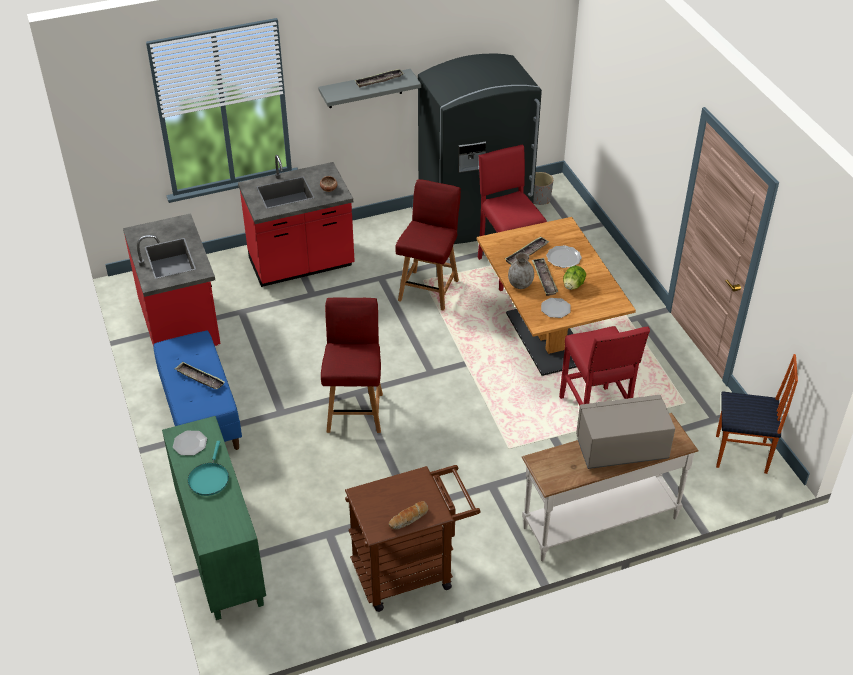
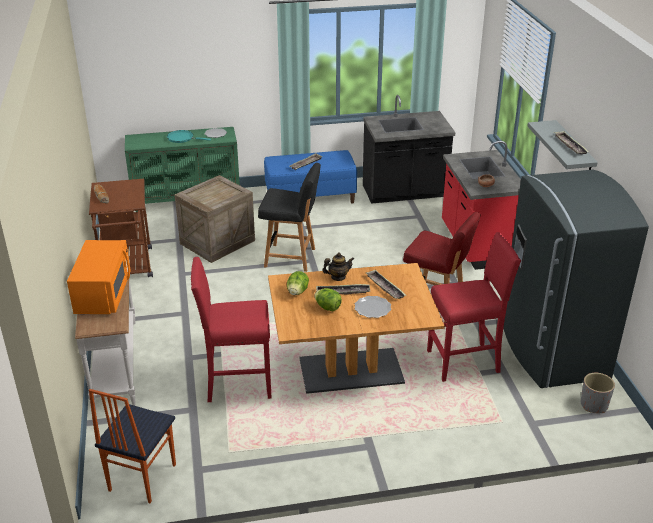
camera: 100 degrees right, 10 degrees down
red counter [123,213,221,346] -> black counter [363,95,456,204]
red chair [321,297,383,433] -> black chair [258,163,321,272]
grey vase [508,253,534,289] -> teapot [322,252,354,281]
plate [541,298,570,318] -> lettuce [287,271,309,295]
grey microwave [576,395,675,469] -> orange microwave [67,240,131,314]
none -> crate [175,175,255,263]

